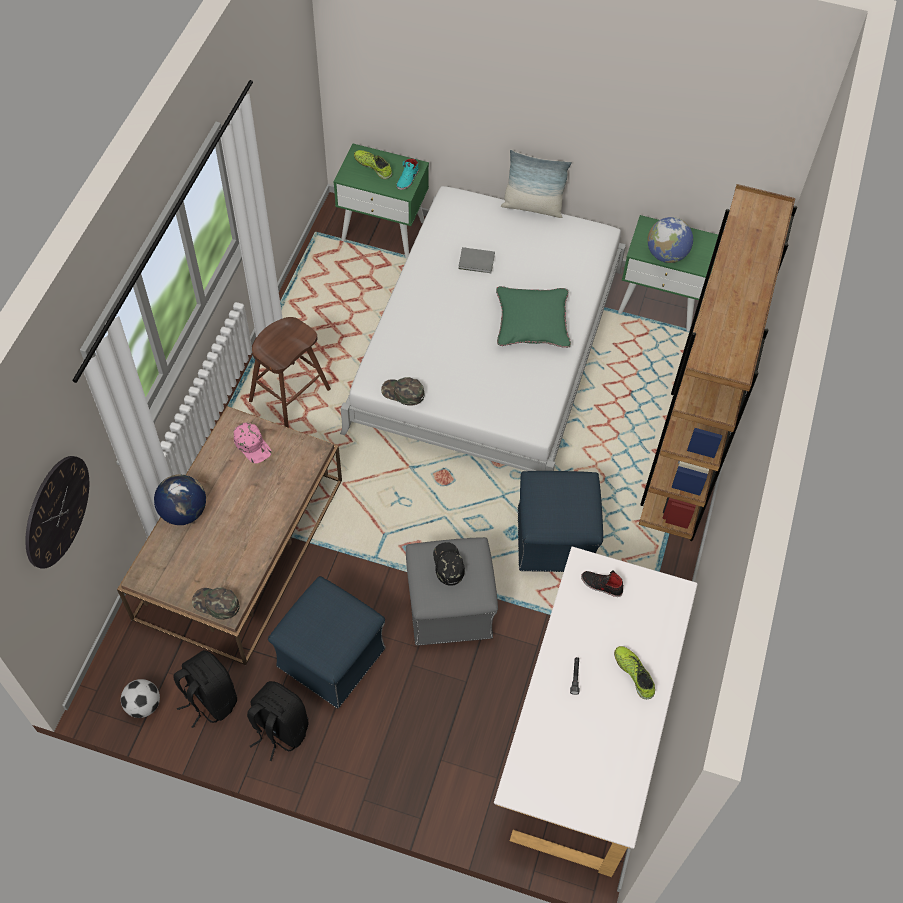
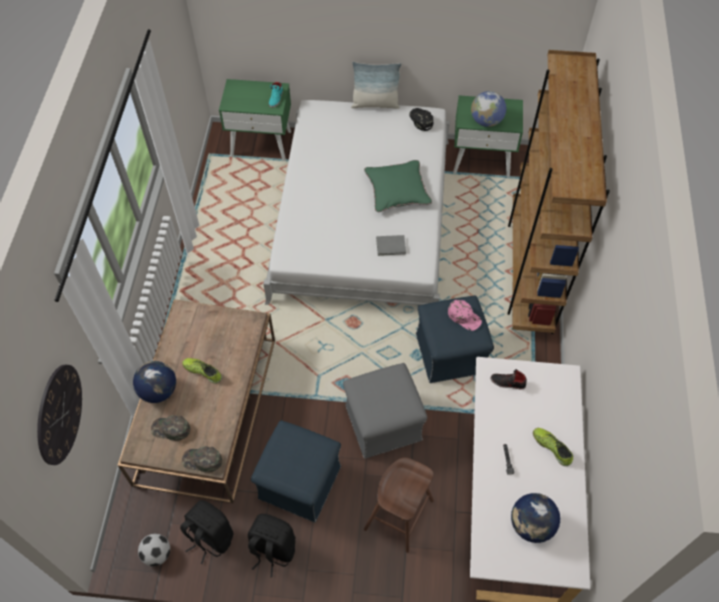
camera: 10 degrees left, 0 degrees up
pink cap [234,423,271,463] -> pink cap moved to [448,300,482,331]
brown stool [249,317,331,428] -> brown stool moved to [364,458,434,553]
shoe [354,150,392,179] -> shoe moved to [182,358,222,384]
green cap [381,377,424,406] -> green cap moved to [151,415,190,441]
black cap [433,542,465,586] -> black cap moved to [409,108,433,131]
grey book [458,247,495,273] -> grey book moved to [376,235,406,256]
none -> globe [511,493,560,543]

